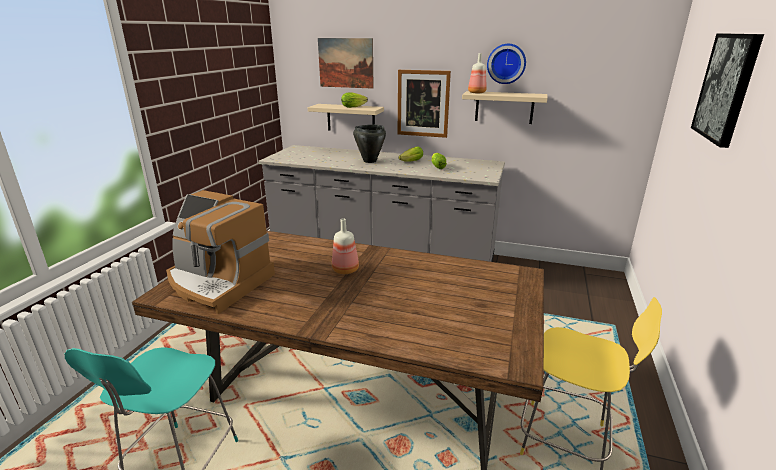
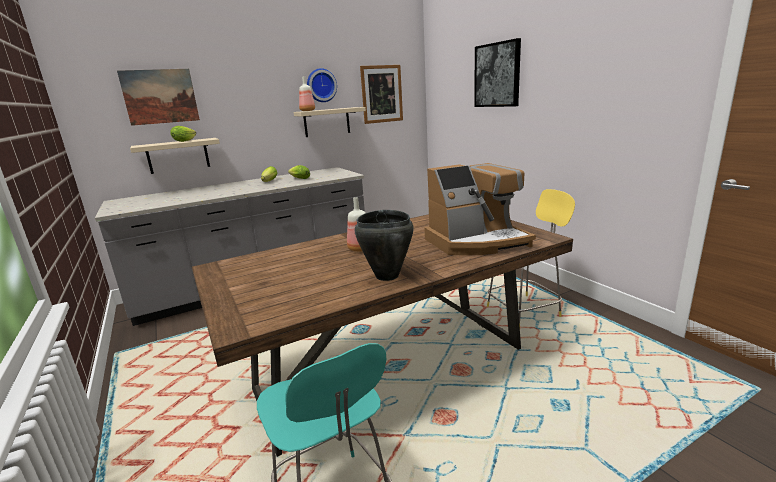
camera: 45 degrees left, 5 degrees down
coffee machine [166,190,275,314] -> coffee machine moved to [424,163,536,255]
black cooking pot [353,125,386,163] -> black cooking pot moved to [355,210,413,281]
picture [398,70,451,138] -> picture moved to [360,65,403,124]

